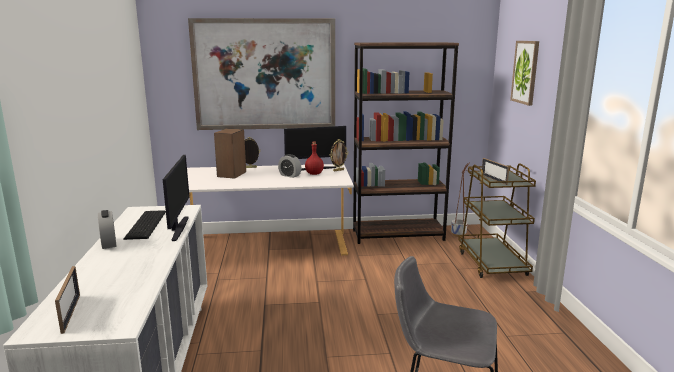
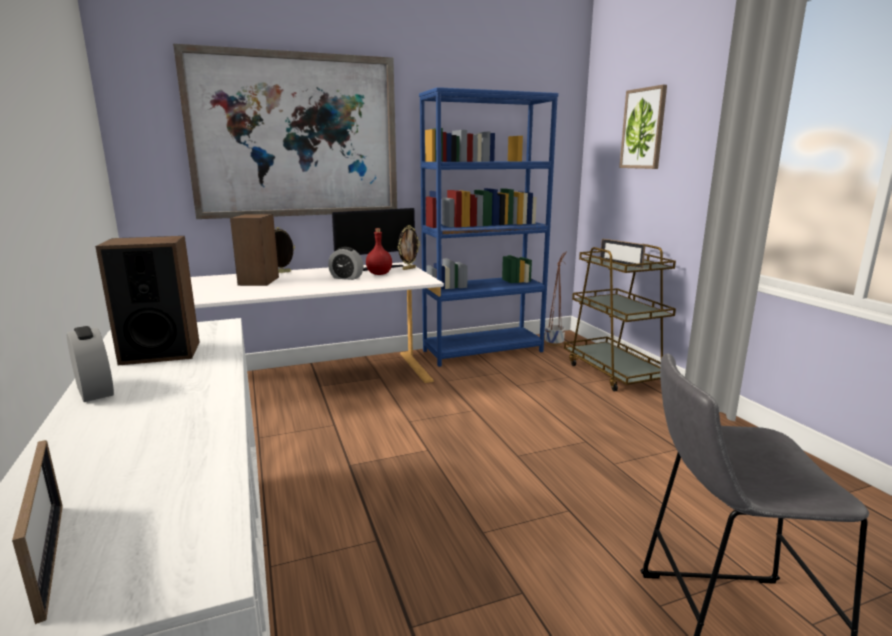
camera: 15 degrees left, 0 degrees up
keyboard [123,210,166,240] -> speaker [95,236,200,365]
monitor [163,155,190,241] -> none
brown bookcase [353,42,459,244] -> blue bookcase [419,87,559,367]

